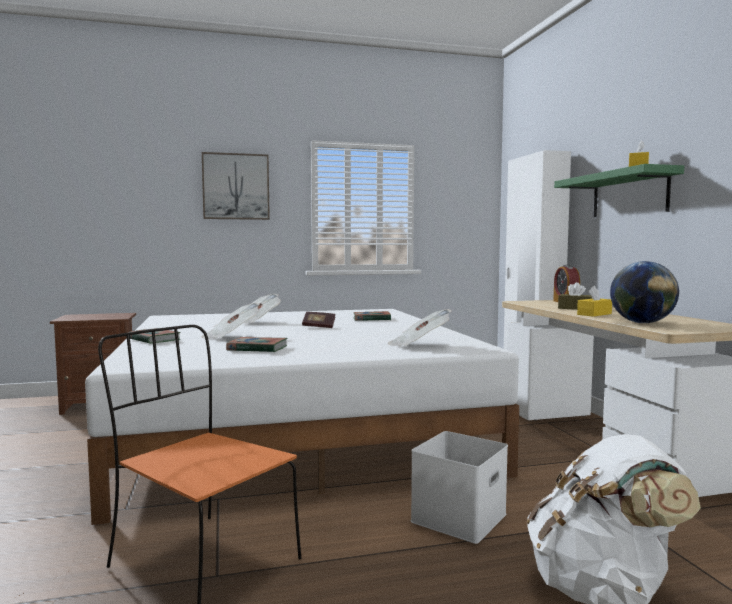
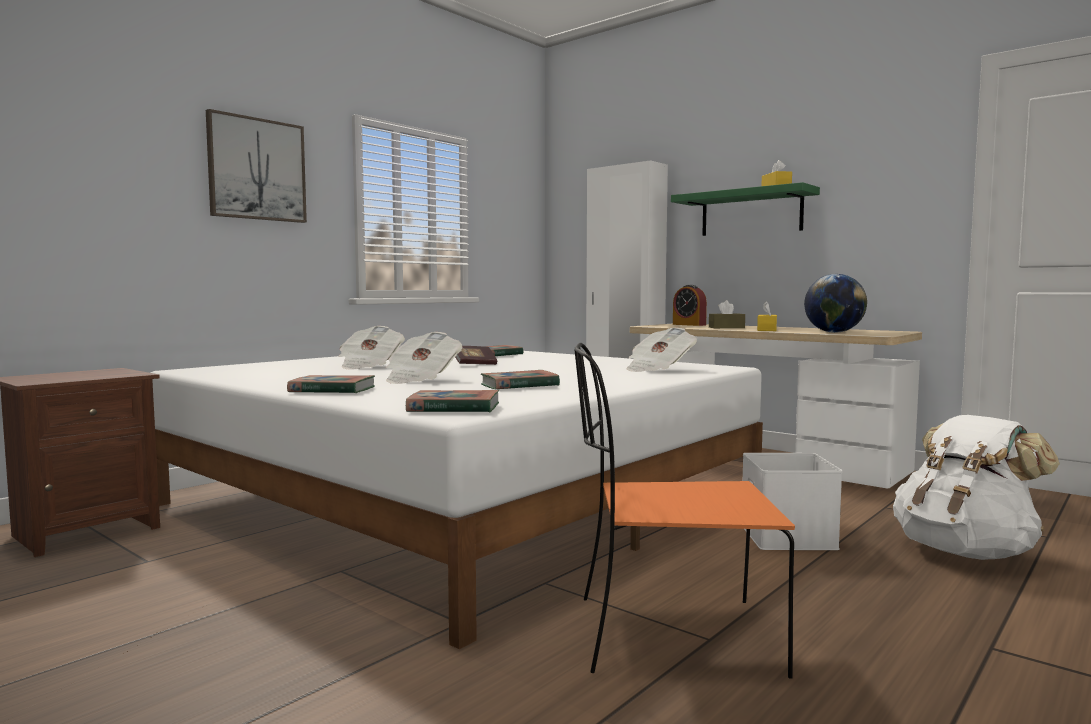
camera: 35 degrees left, 0 degrees up
none -> book [406,390,499,412]

